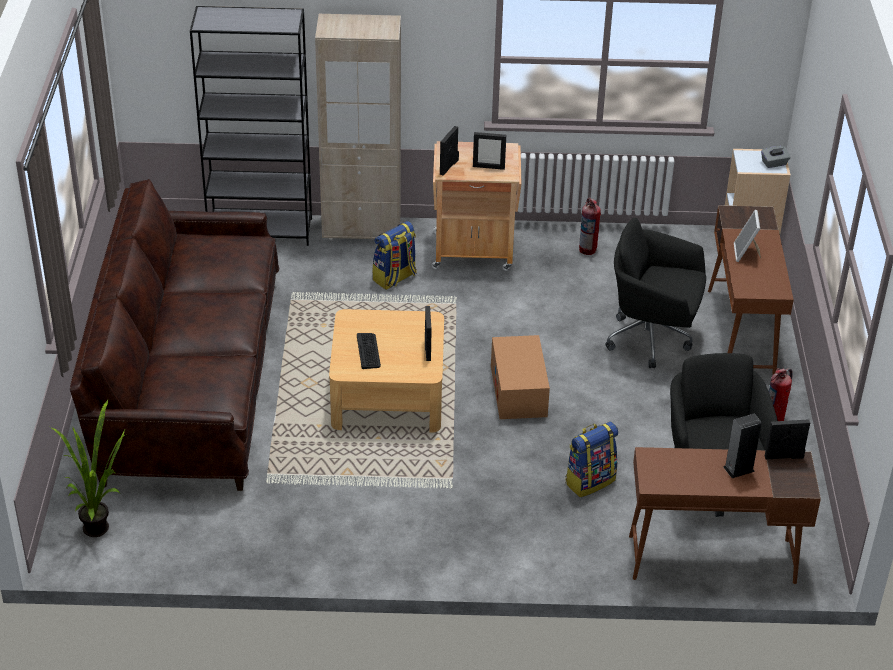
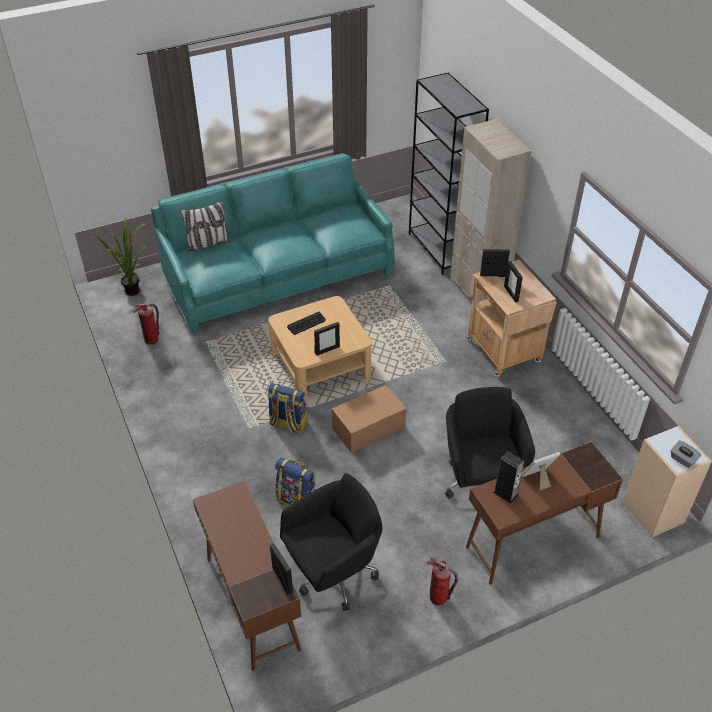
camera: 65 degrees right, 5 degrees up
brown sofa [70,179,279,491] -> turquoise sofa [151,153,395,335]
backpack [373,221,417,290] -> backpack moved to [267,383,307,433]
fire extinguisher [579,197,601,255] -> fire extinguisher moved to [133,303,159,345]
speaker [723,414,761,478] -> speaker moved to [493,451,524,504]
none -> pillow [180,201,231,253]

